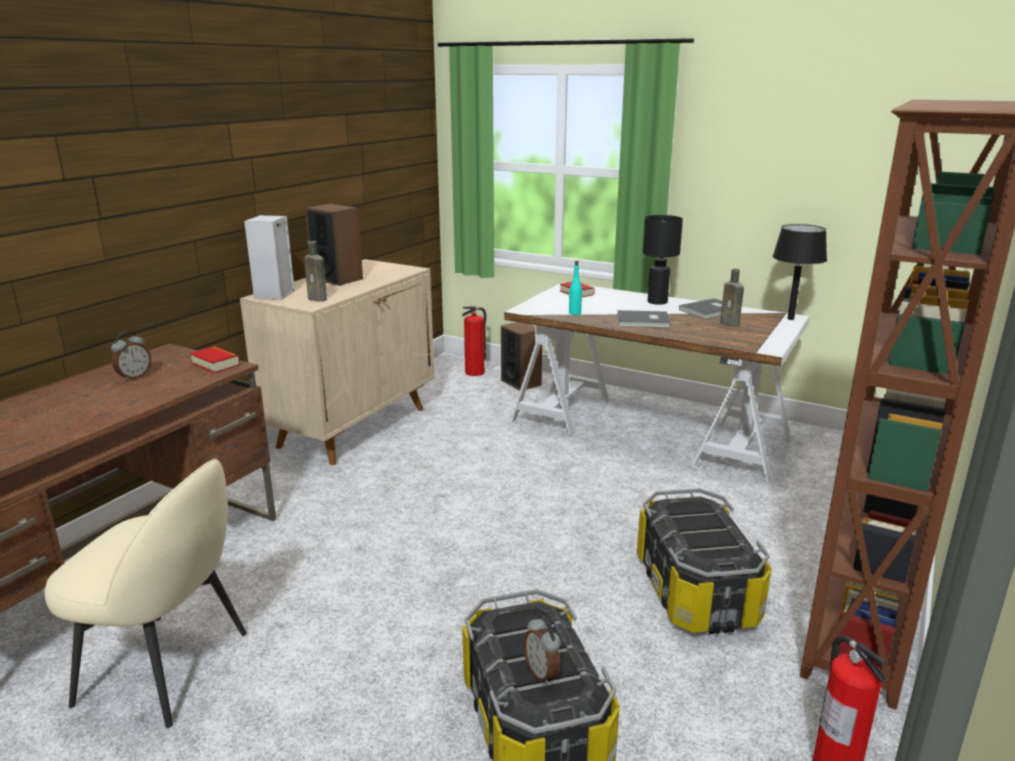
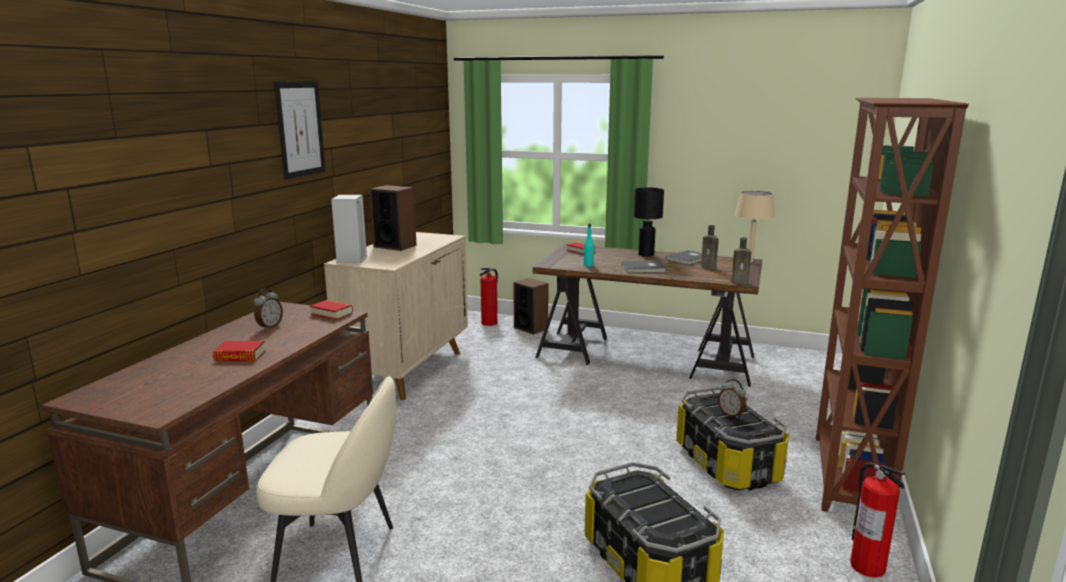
camera: 10 degrees left, 5 degrees down
brown bottle [304,241,327,302] -> brown bottle moved to [732,237,751,285]
white desk [505,282,810,483] -> brown desk [533,244,762,387]
alarm clock [523,616,561,685] -> alarm clock moved to [718,379,746,419]
black table lamp [772,224,827,320] -> beige table lamp [735,191,775,263]
none -> book [213,341,266,361]
none -> picture [274,81,326,180]

